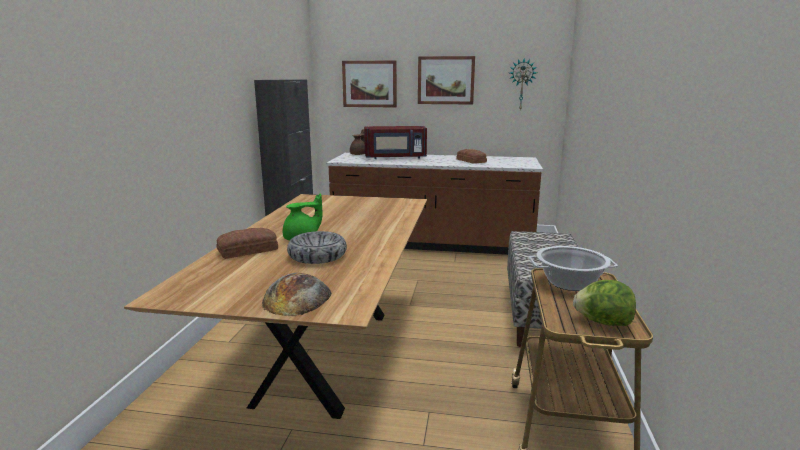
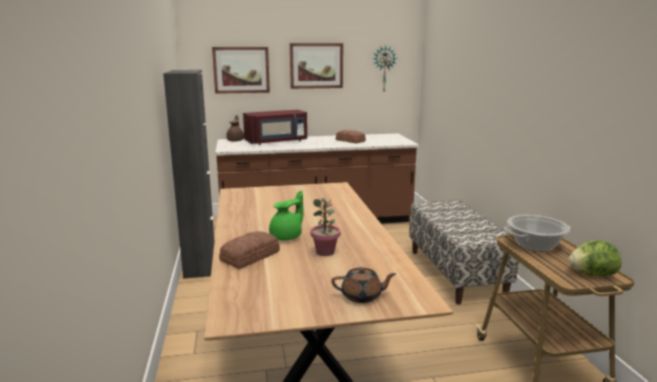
camera: 20 degrees left, 0 degrees up
bread [262,273,332,316] -> brown teapot [331,267,396,303]
bowl [287,231,347,264] -> potted plant [310,198,340,256]

